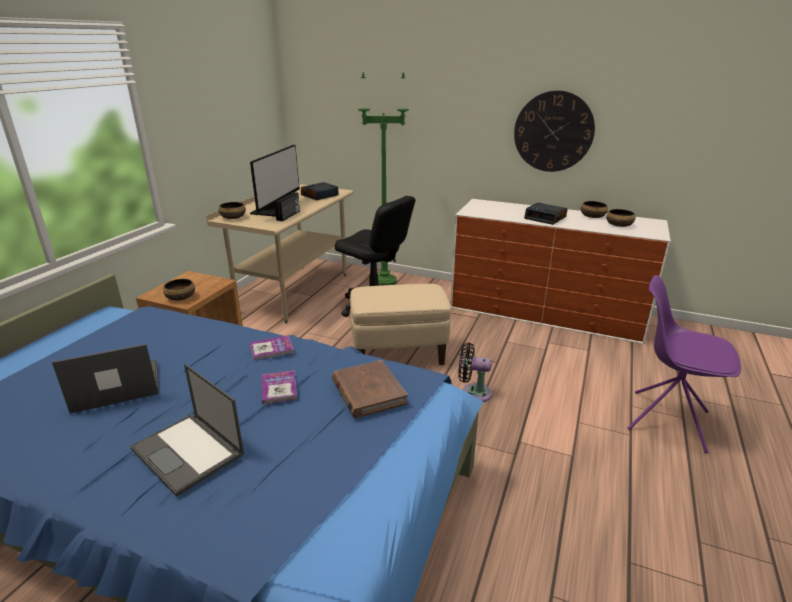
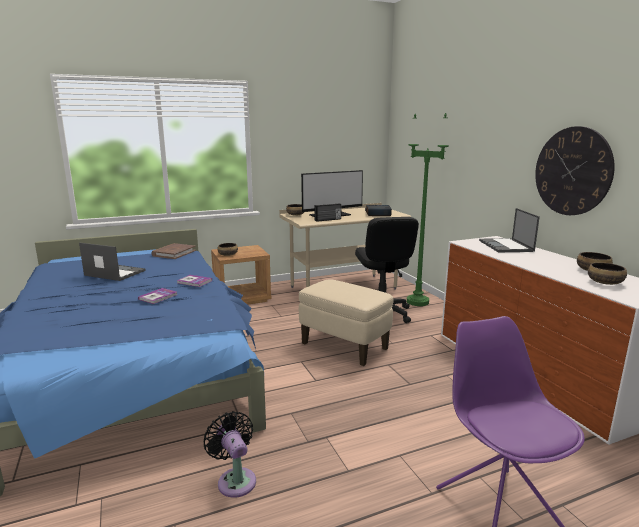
camera: 45 degrees right, 10 degrees down
laptop [130,364,244,497] -> laptop moved to [479,208,540,253]
brown book [332,360,408,418] -> brown book moved to [152,243,196,259]
black fan [458,342,492,402] -> black fan moved to [204,411,256,498]
alarm clock [524,203,568,225] -> none

